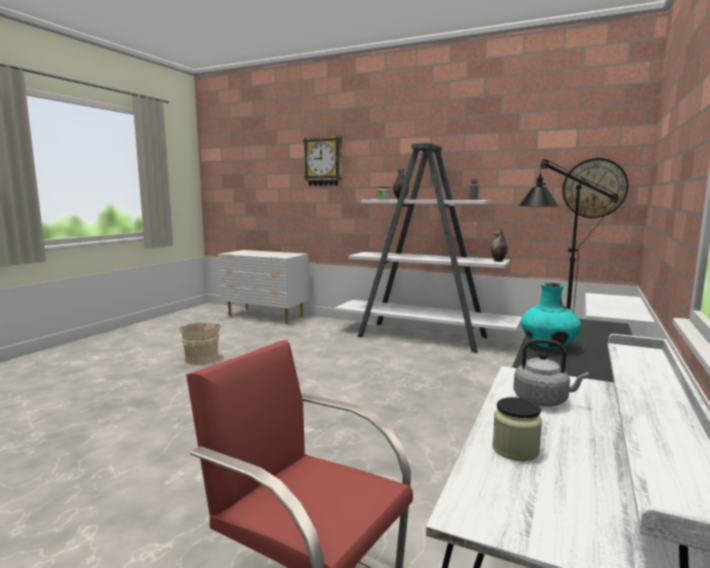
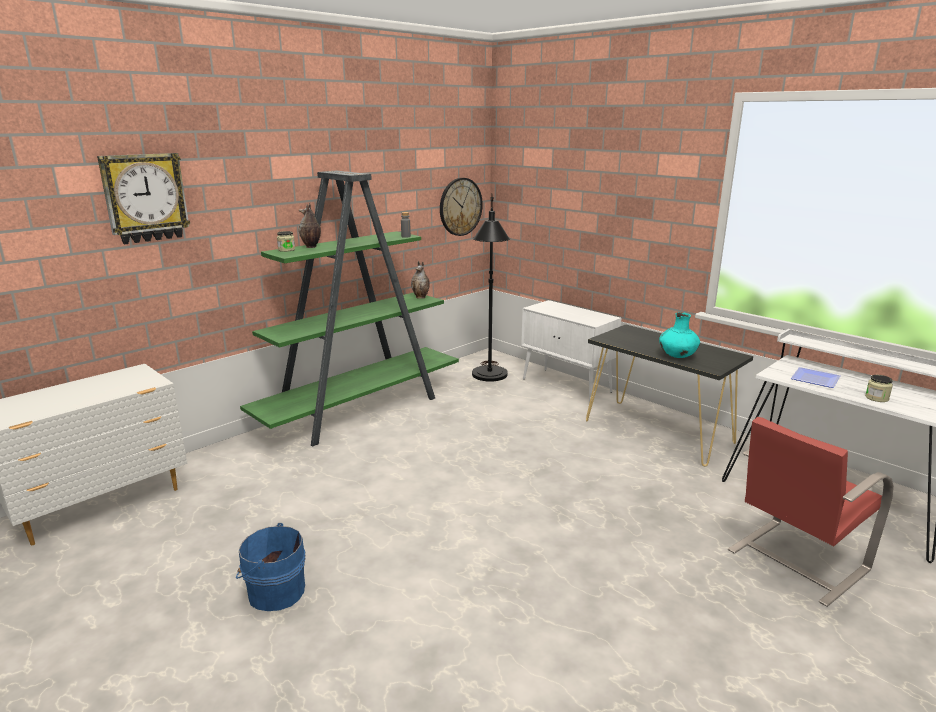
camera: 70 degrees left, 10 degrees up
beige bucket [179,323,220,365] -> blue bucket [236,523,305,611]
white bookcase [334,143,522,353] -> green bookcase [240,171,459,447]
grey kettle [513,339,589,407] -> plate [791,367,840,388]

